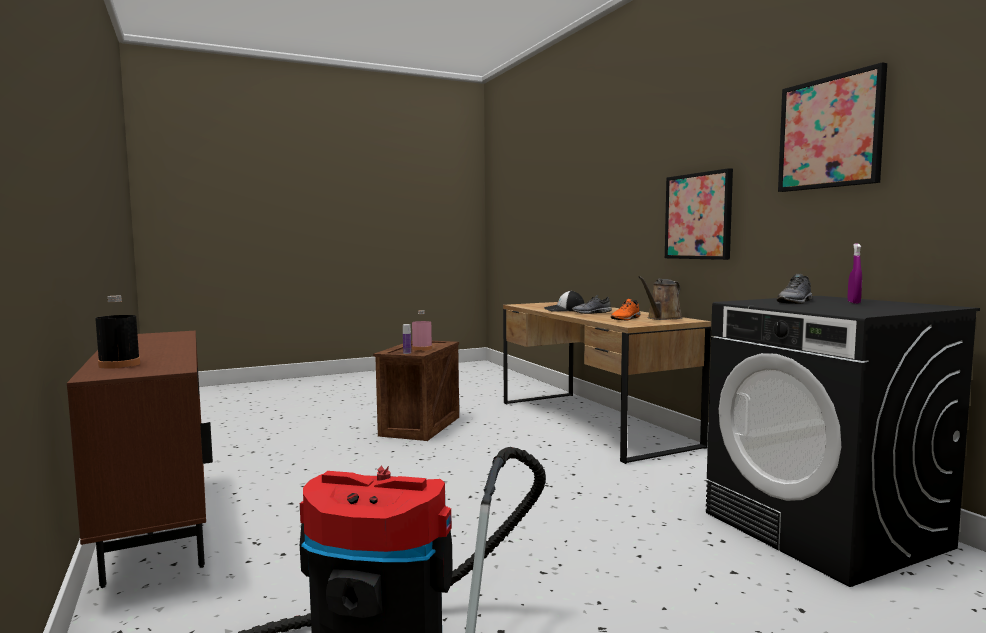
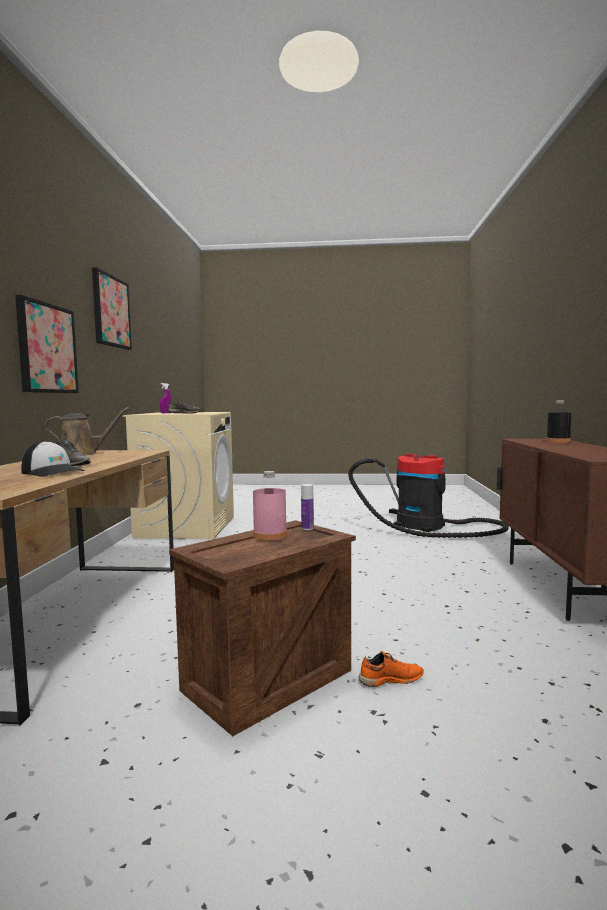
camera: 150 degrees left, 0 degrees up
orange shoe [611,299,640,320] -> orange shoe moved to [358,651,424,687]
black washing machine [706,296,980,587] -> beige washing machine [123,412,234,539]

